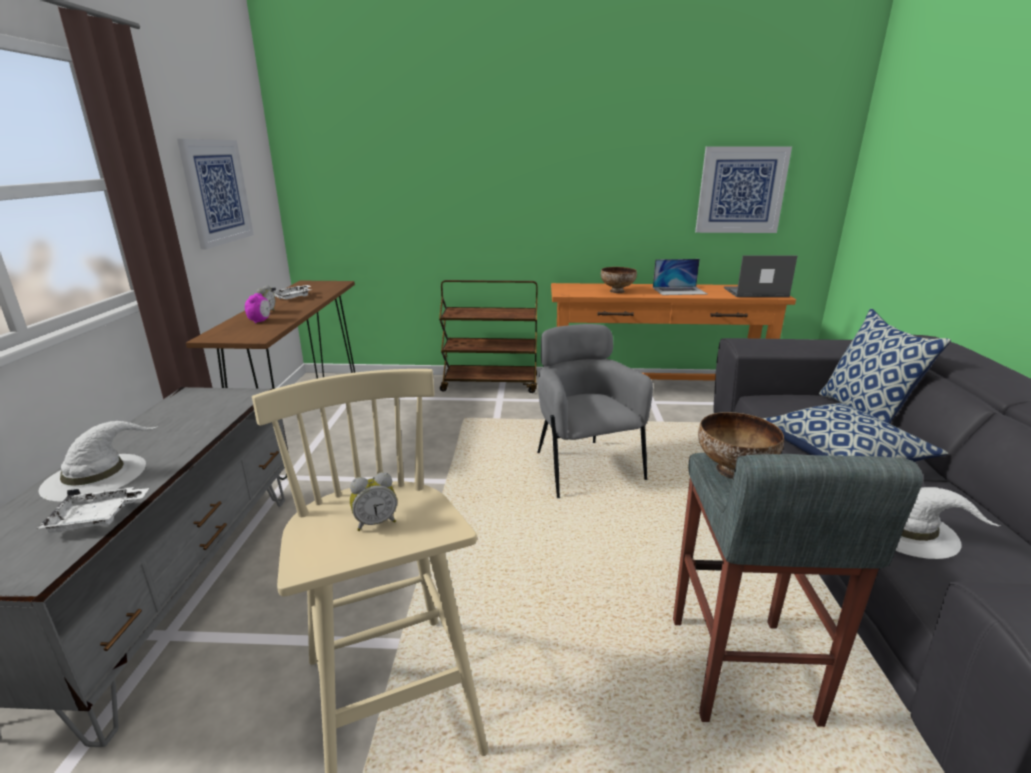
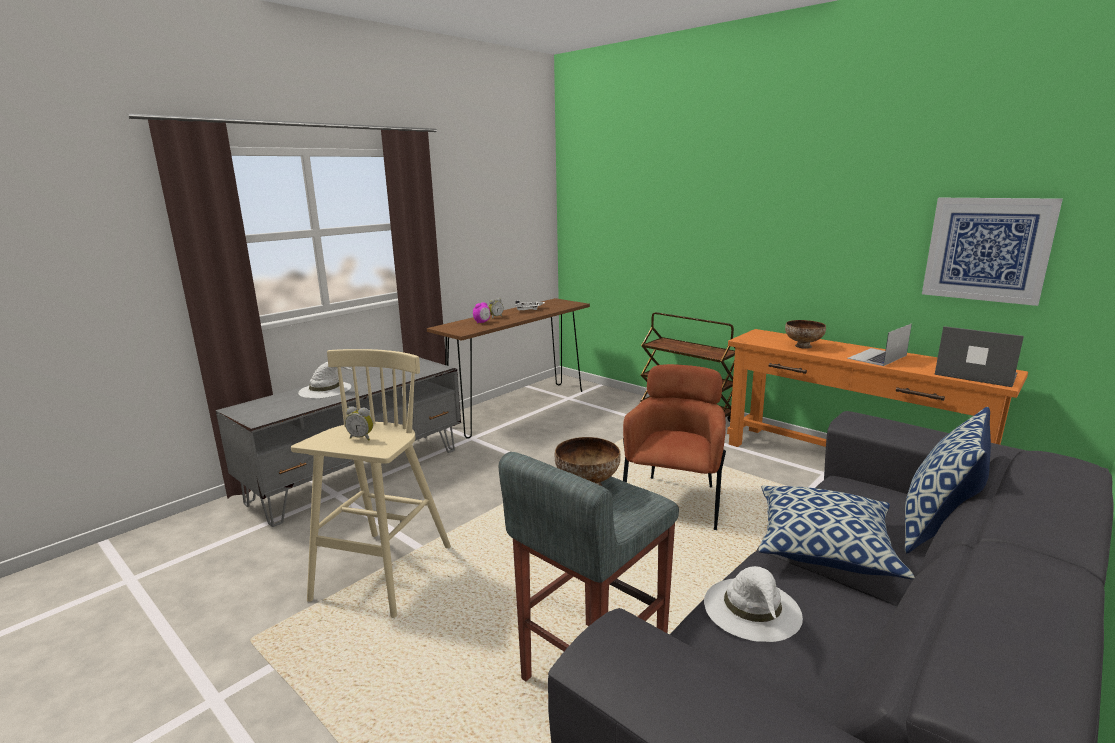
camera: 40 degrees right, 5 degrees down
white tray [37,486,149,533] -> none
picture [177,139,254,249] -> none
grey armchair [537,324,653,498] -> brown armchair [623,364,726,530]
laptop [653,259,707,295] -> laptop turned 105 degrees clockwise [847,323,912,366]

